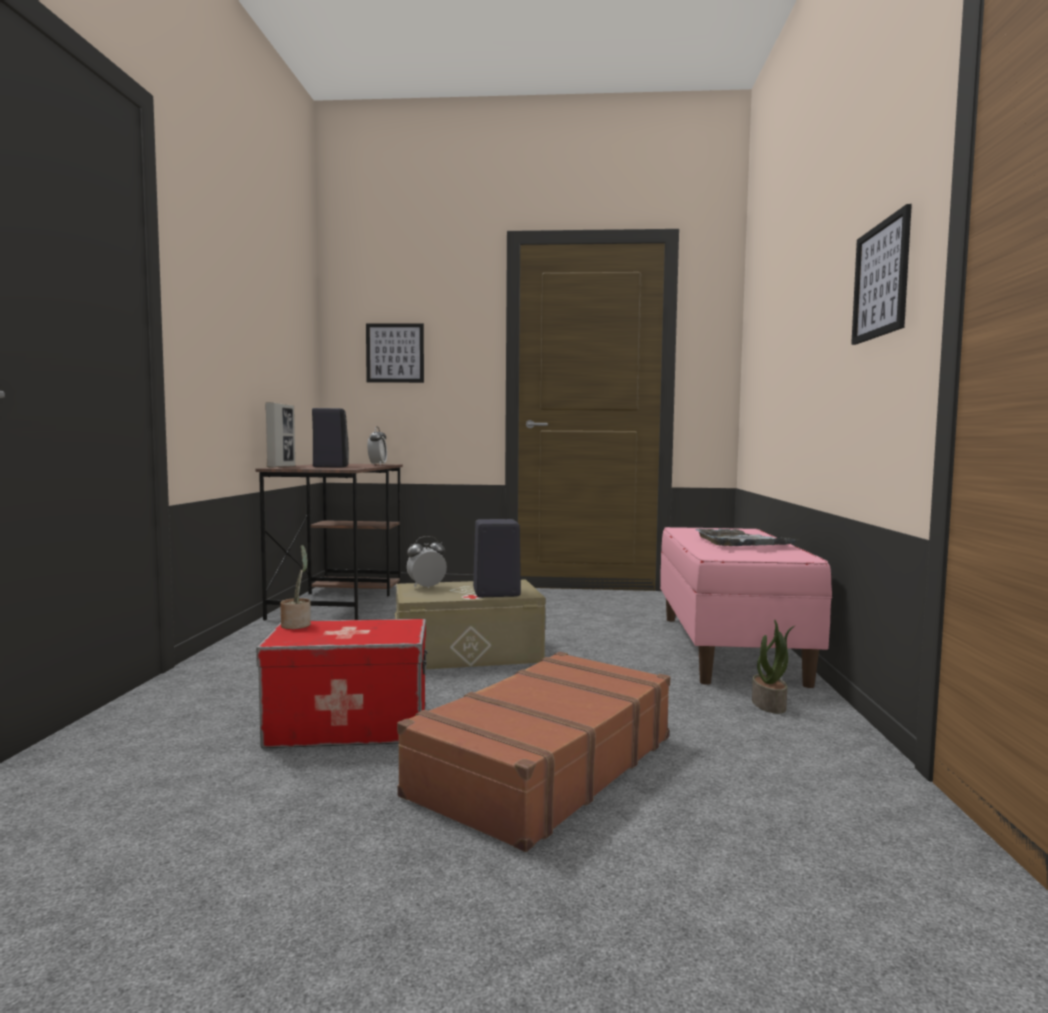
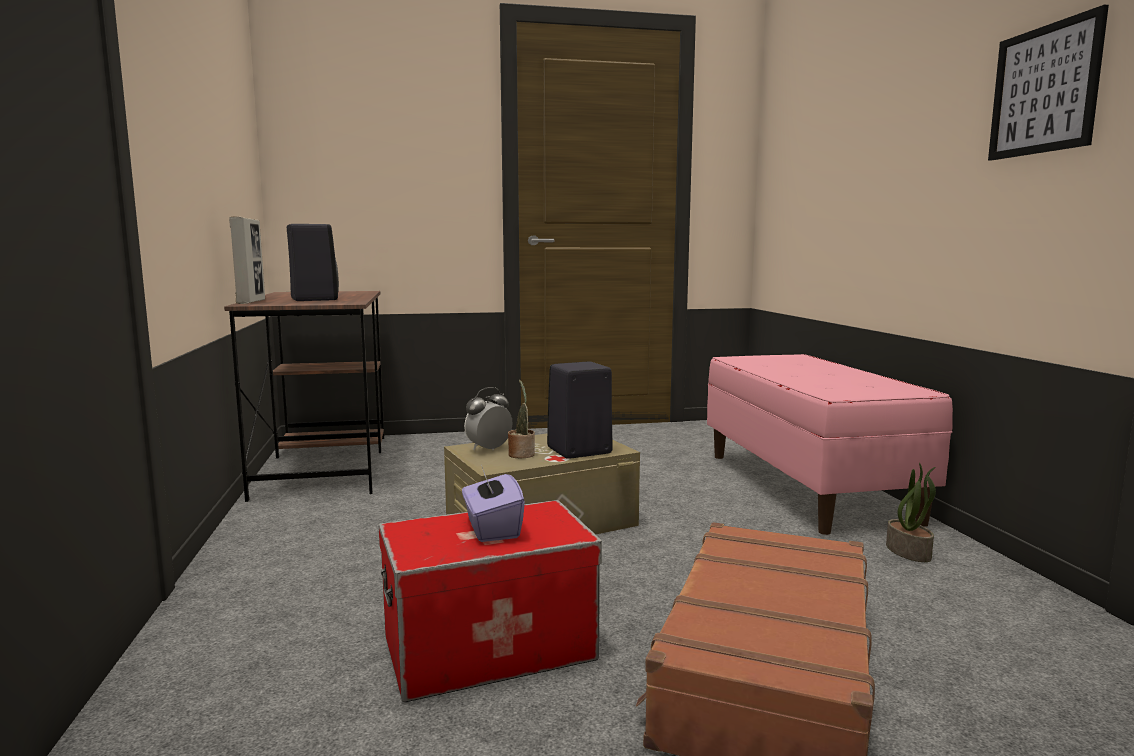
camera: 15 degrees left, 5 degrees up
potted plant [280,545,311,629] -> potted plant moved to [508,379,535,458]
picture [366,323,424,383] -> none
alarm clock [367,426,387,465] -> none
grey tray [695,529,800,546] -> none
none -> purple tissue box [462,465,525,542]

